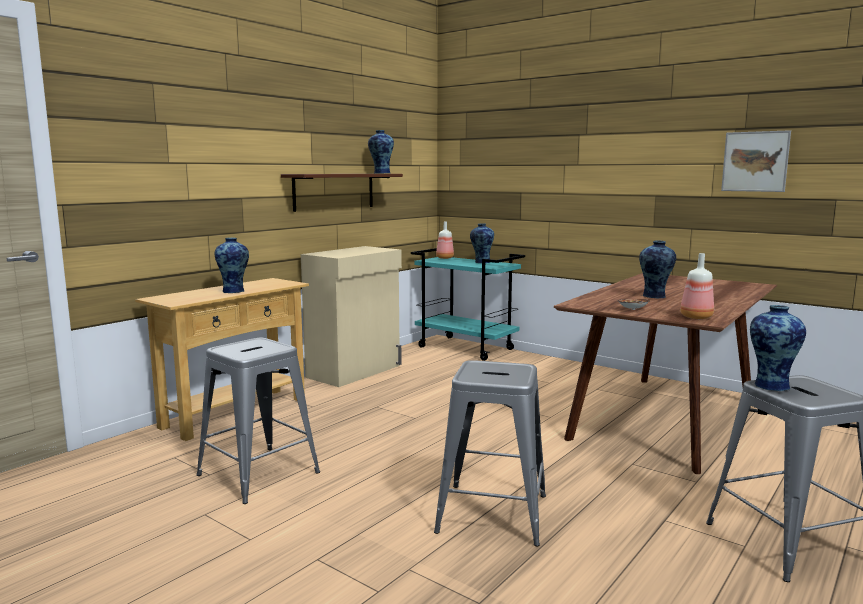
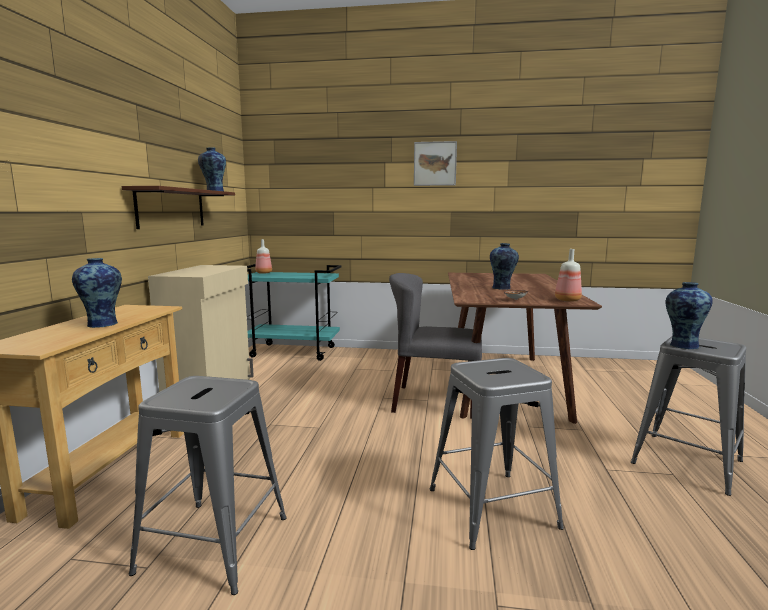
camera: 30 degrees left, 0 degrees up
vase [470,223,494,263] -> none
picture [721,130,791,192] -> picture moved to [414,141,457,186]
none -> grey chair [389,273,482,419]

